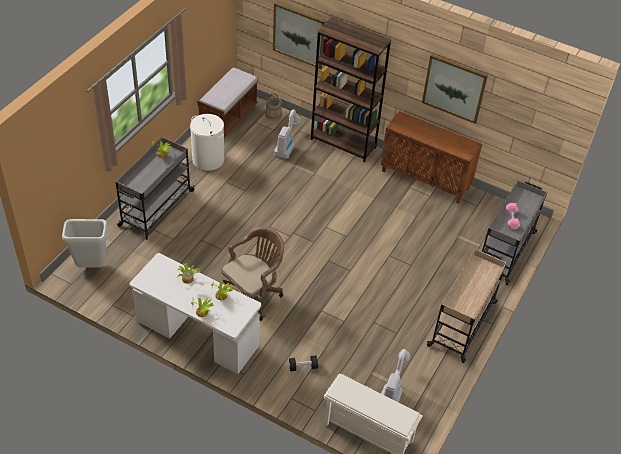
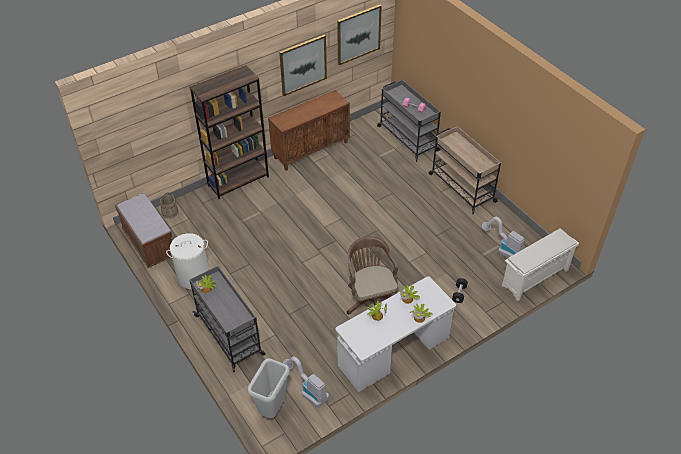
camera: 60 degrees left, 0 degrees up
picture [273,2,325,69] -> picture moved to [337,5,382,65]
vacuum cleaner [274,109,301,159] -> vacuum cleaner moved to [283,356,329,408]

